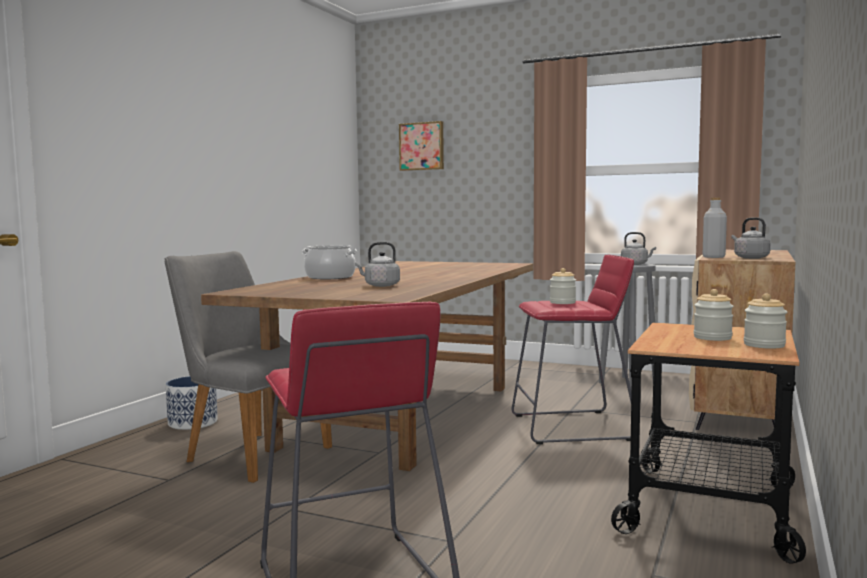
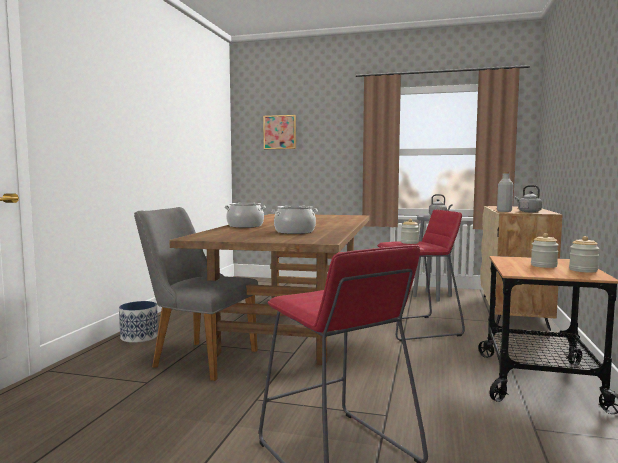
camera: 10 degrees left, 0 degrees up
grey kettle [355,242,400,287] -> cooking pot [272,206,318,234]

